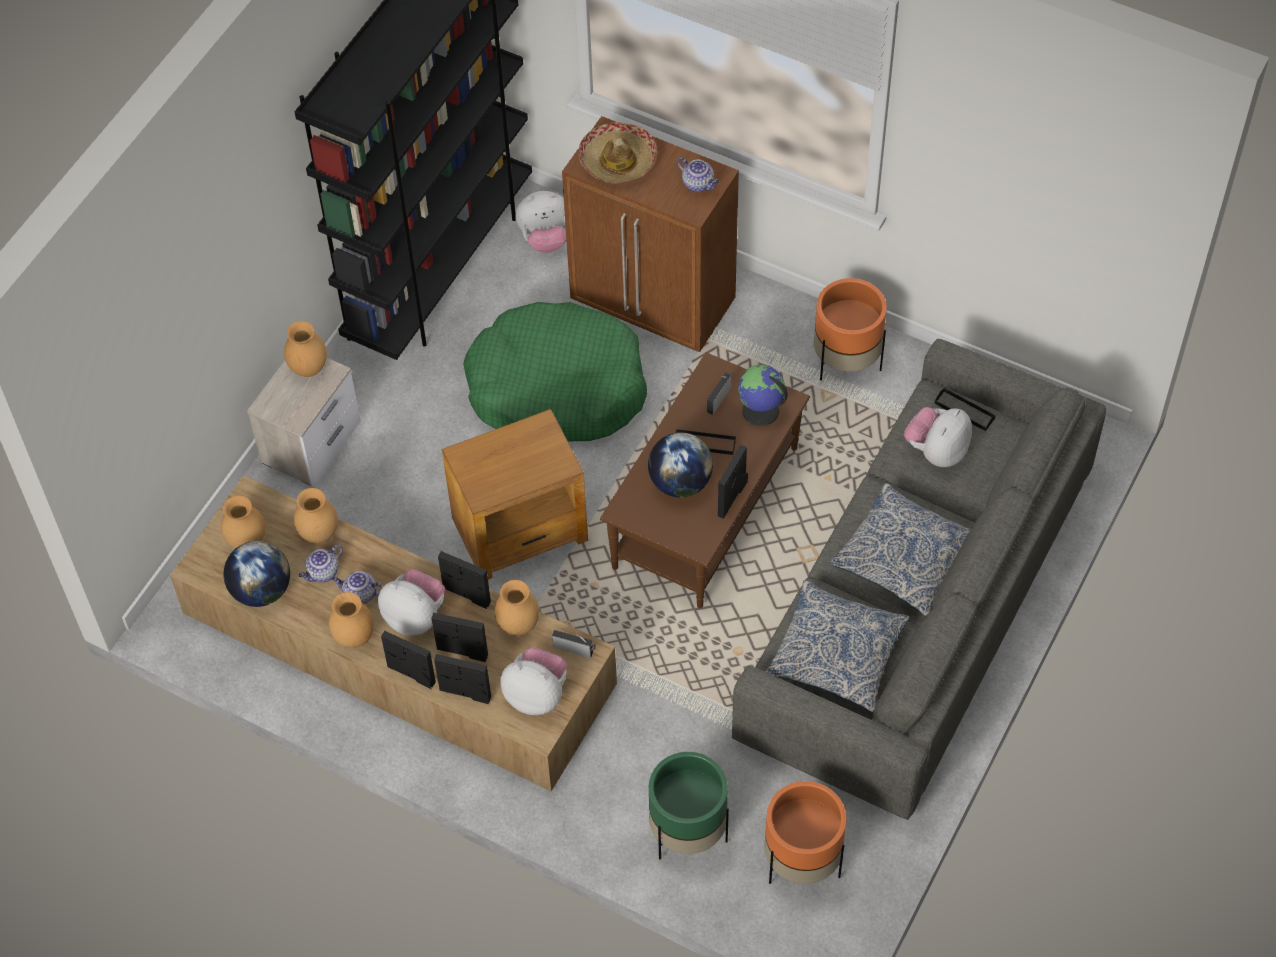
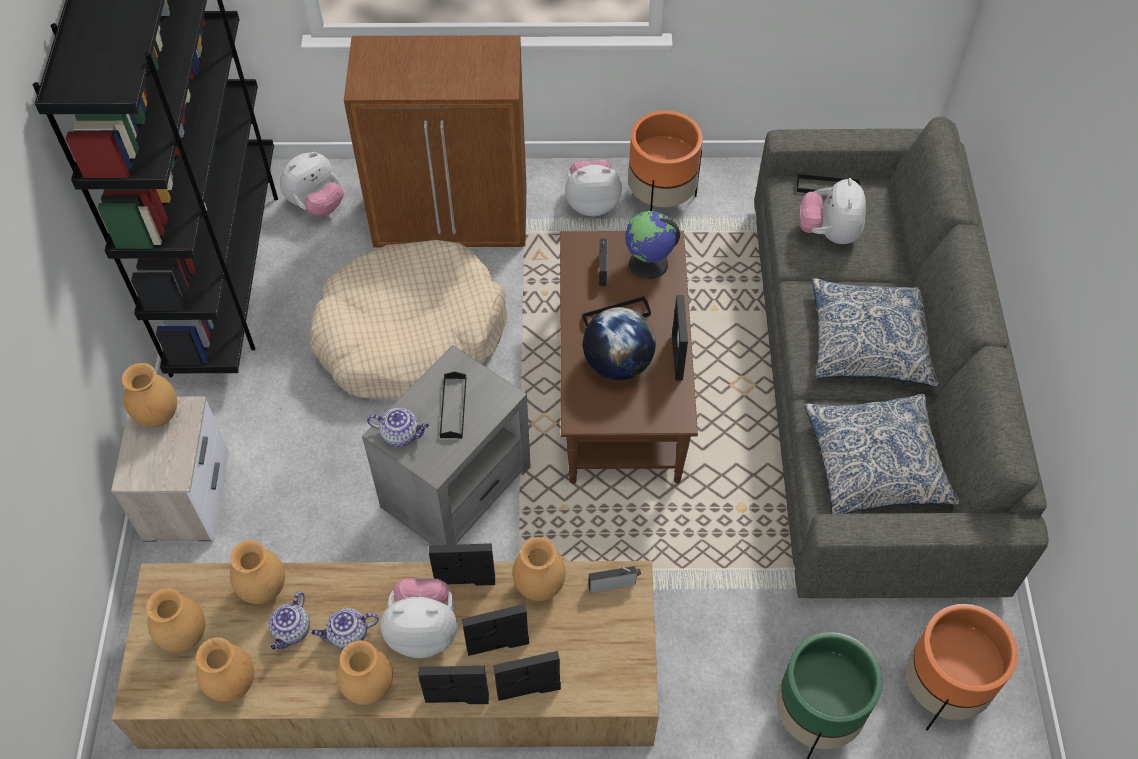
camera: 30 degrees left, 0 degrees up
globe [223,541,290,607] -> brown vase [196,638,254,702]
brown side table [442,409,588,580] -> grey side table [362,345,531,545]
green dog bed [463,302,647,442] -> beige dog bed [309,240,508,399]
plush toy [500,647,567,715] -> plush toy moved to [565,159,622,216]
hat [578,122,657,184] -> none
teapot [677,157,719,192] -> teapot moved to [367,408,429,447]
none -> black tray [440,372,466,438]

